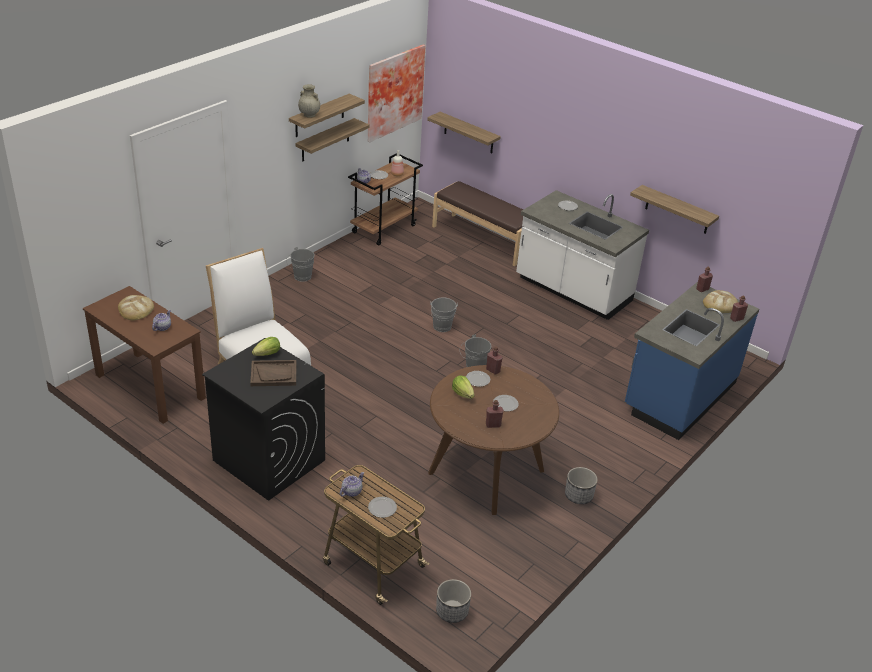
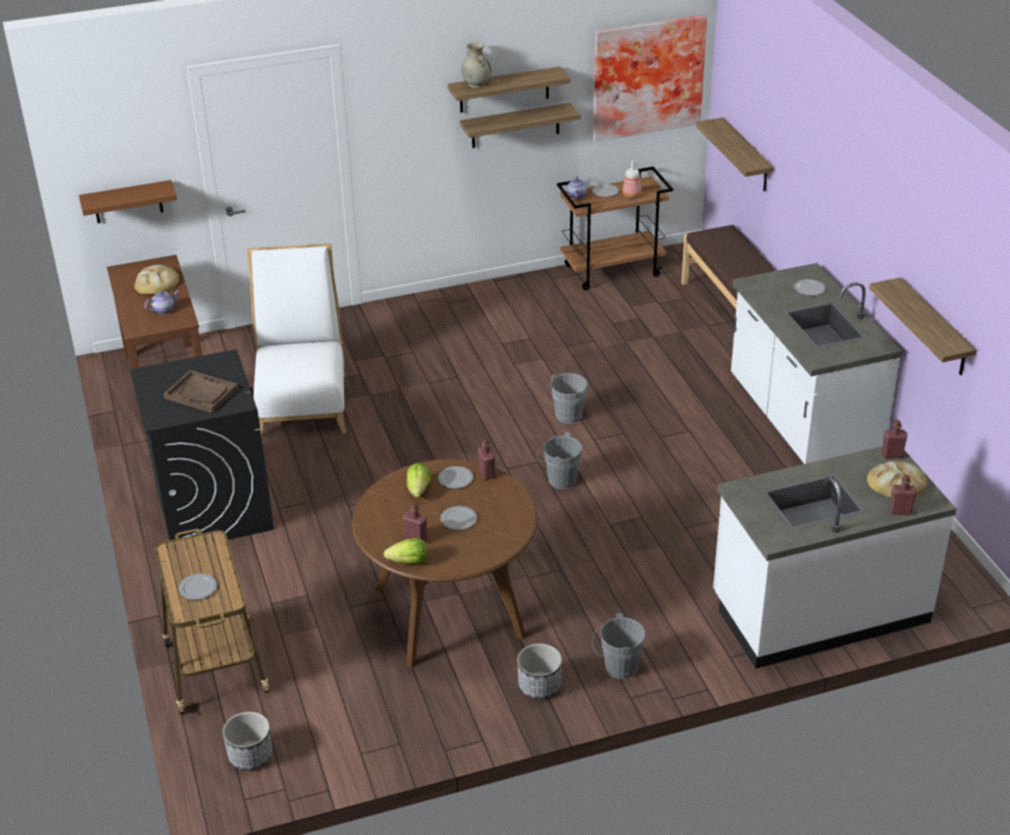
camera: 35 degrees right, 0 degrees up
lettuce [252,337,280,356] -> lettuce moved to [383,538,428,564]
grey bucket [286,247,315,282] -> grey bucket moved to [592,613,645,679]
teapot [340,472,364,497] -> none
blue counter [625,282,759,440] -> white counter [713,446,956,669]
none -> brown shelf [79,180,177,223]

